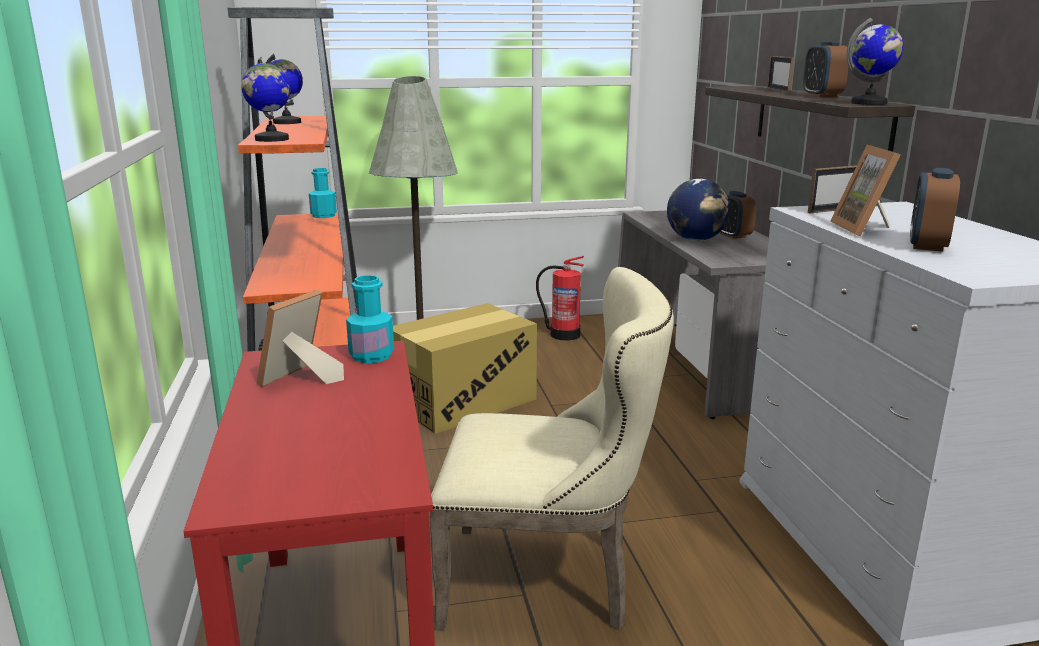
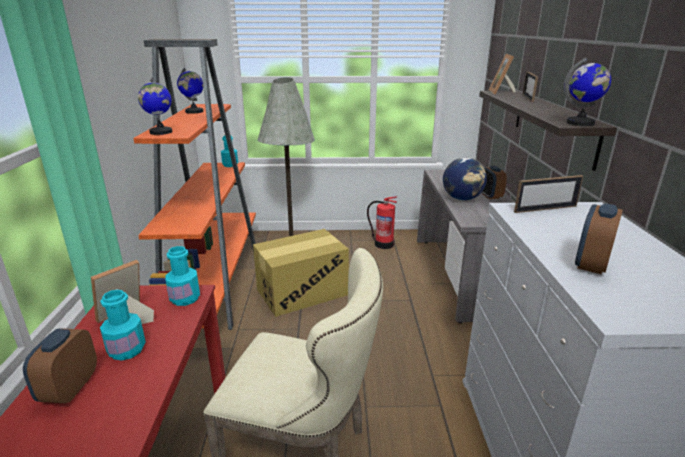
camera: 10 degrees right, 5 degrees up
alarm clock [803,42,849,97] -> alarm clock moved to [23,328,97,403]
picture frame [830,145,901,237] -> picture frame moved to [489,54,516,95]
none -> turquoise bottle [100,290,146,361]

